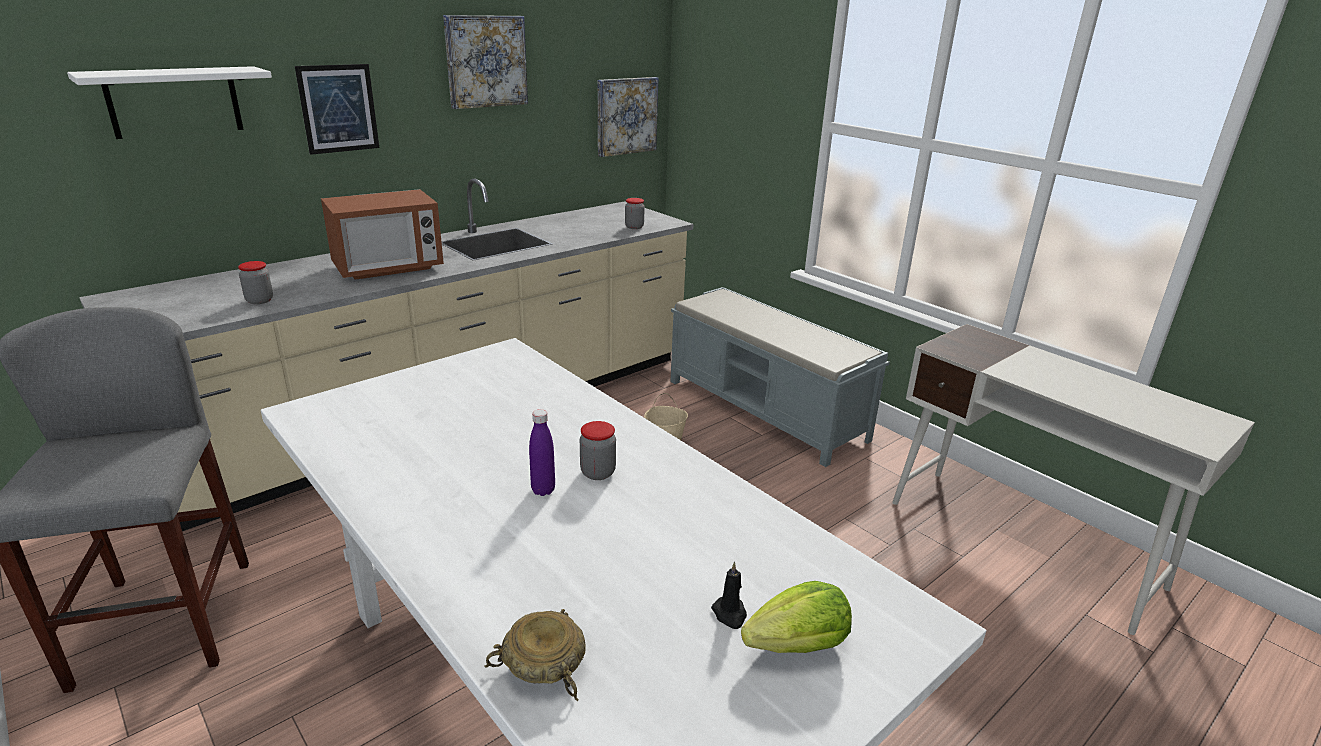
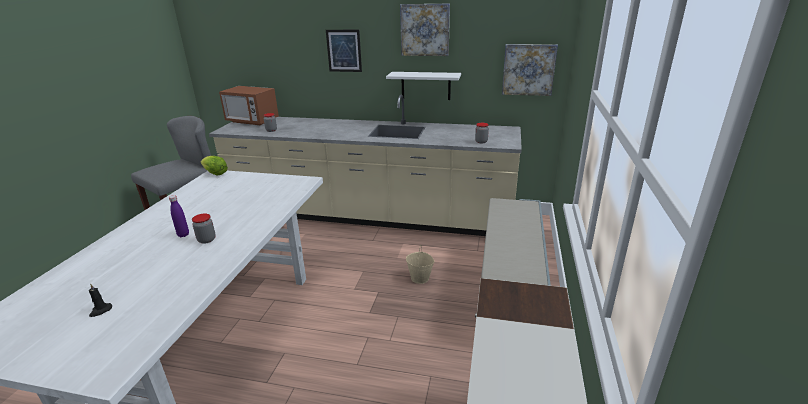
camera: 55 degrees right, 0 degrees up
white shelf [67,66,272,139] -> white shelf moved to [386,72,461,100]
microwave [321,189,444,280] -> microwave moved to [219,86,279,125]
beige bowl [484,609,586,701] -> none
lettuce [741,581,852,653] -> lettuce moved to [201,156,228,176]

